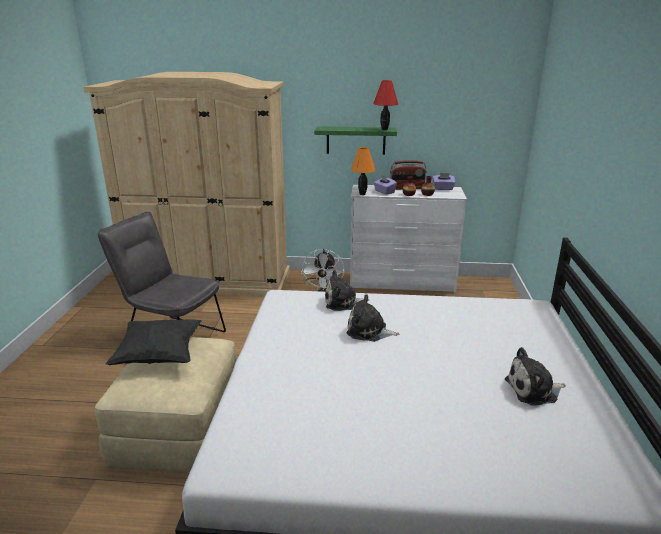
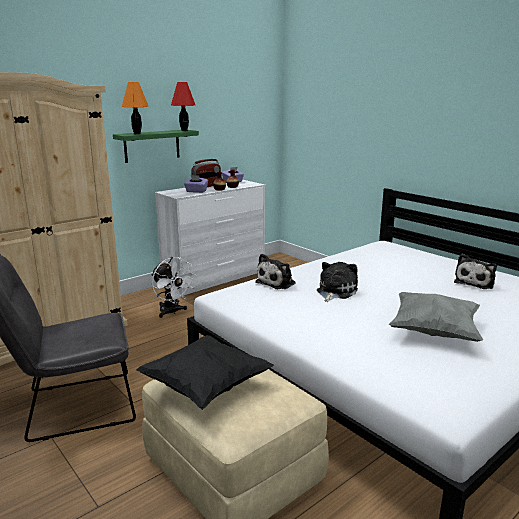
camera: 45 degrees left, 5 degrees down
plush toy [346,294,400,342] -> plush toy turned 150 degrees clockwise [317,262,358,302]
orange table lamp [351,147,376,195] -> orange table lamp moved to [122,82,148,134]
none -> grey pillow [389,292,483,342]

